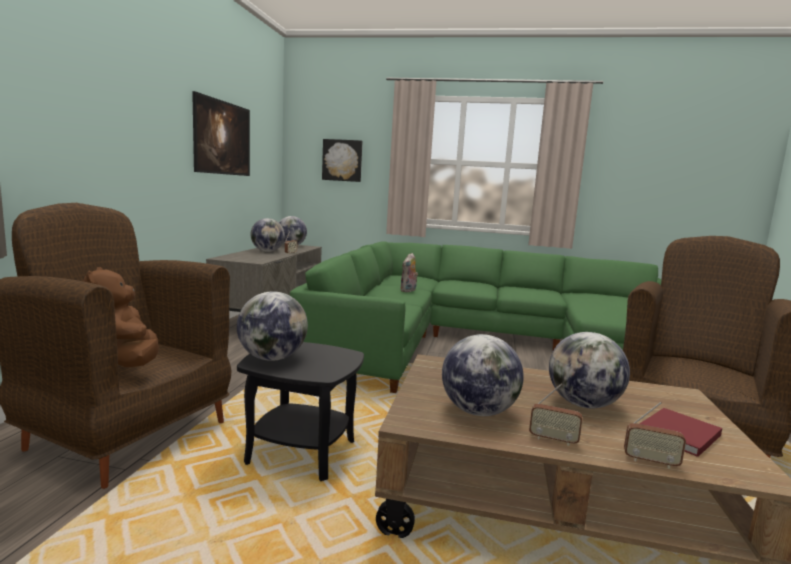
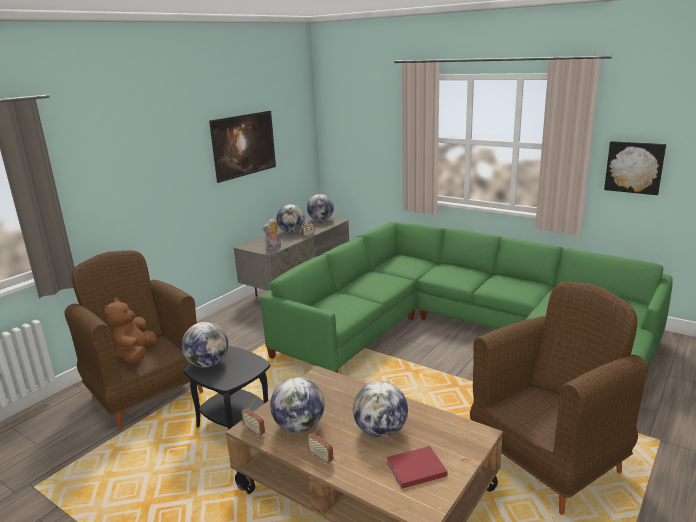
camera: 25 degrees right, 10 degrees up
picture [322,139,362,182] -> picture moved to [604,141,666,195]
plush toy [400,253,418,292] -> plush toy moved to [262,218,281,250]
radio [624,402,686,469] -> radio moved to [241,400,265,436]

